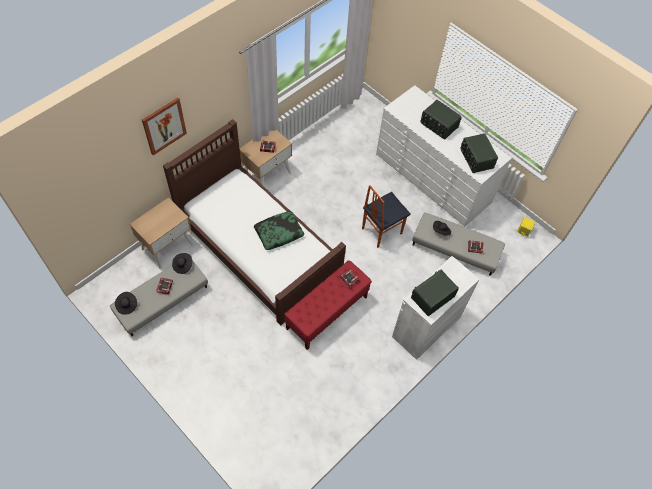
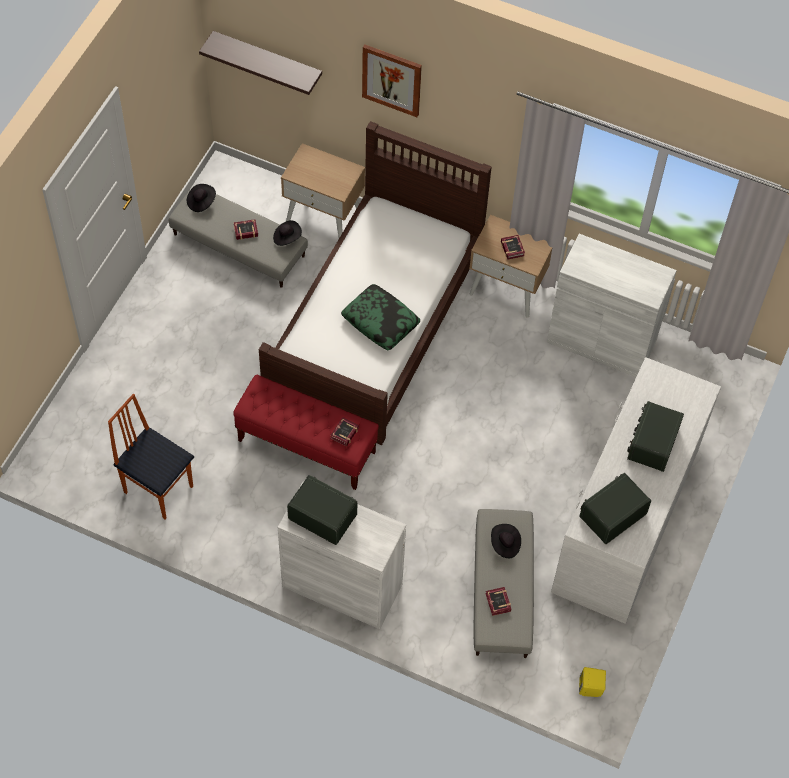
camera: 70 degrees right, 0 degrees up
chair [362,185,411,248] -> chair moved to [108,394,194,519]
none -> shelf [199,31,322,95]
none -> white cabinet [547,234,677,377]

